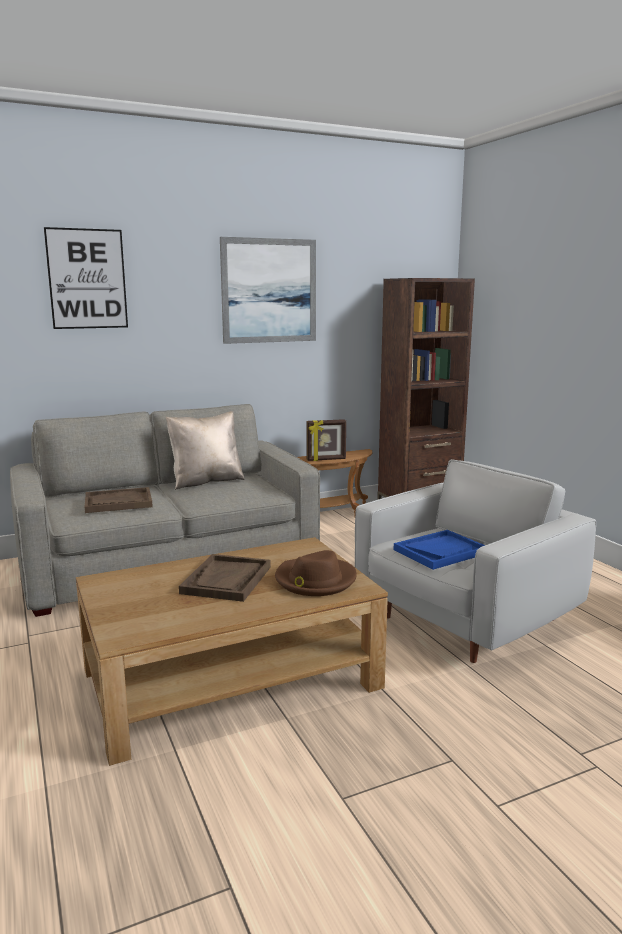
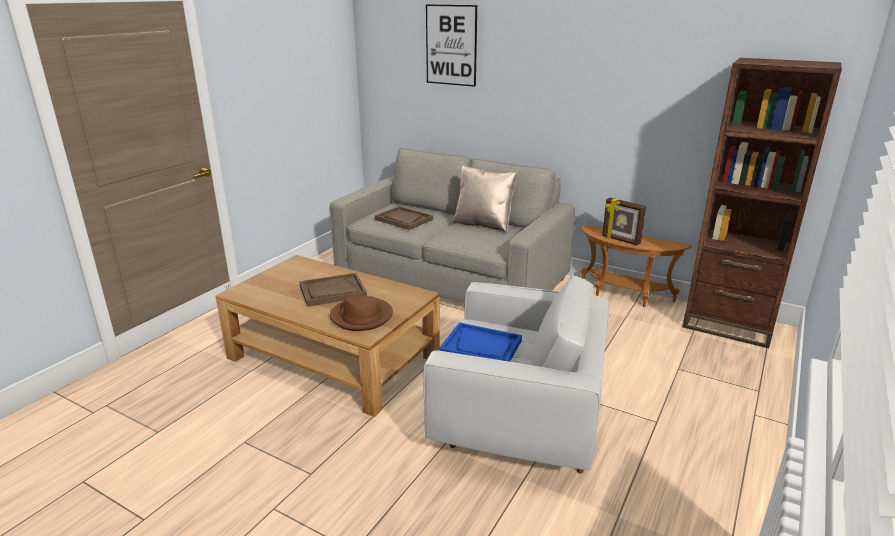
camera: 55 degrees right, 10 degrees up
picture [220,237,316,344] -> none

